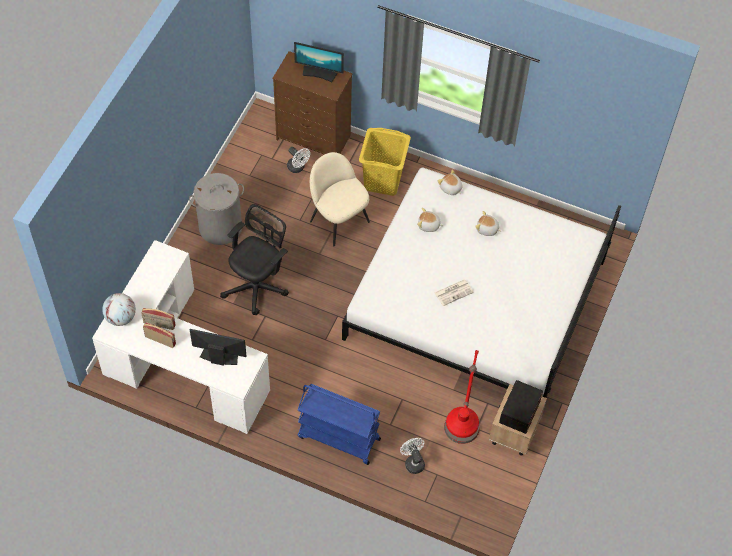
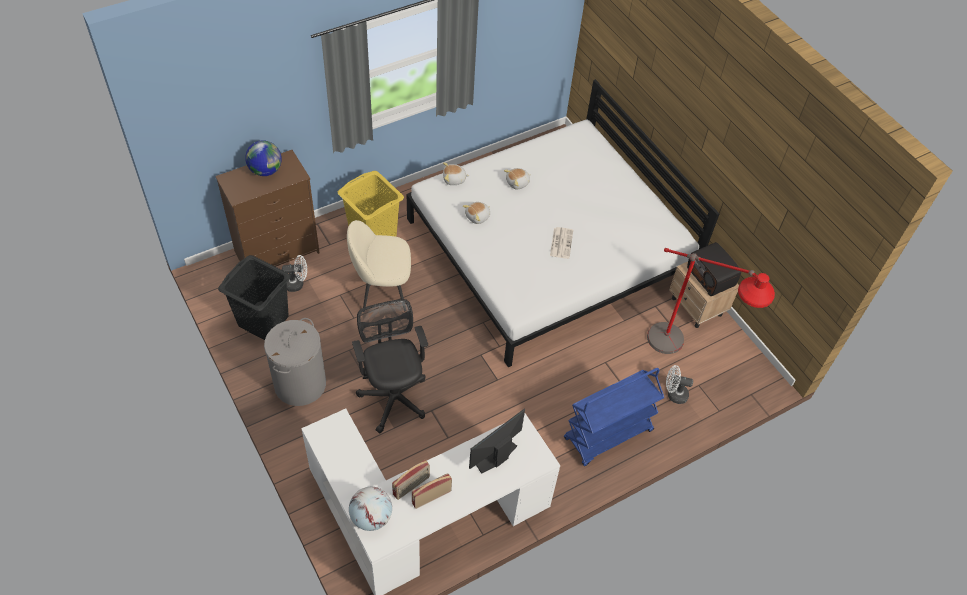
camera: 55 degrees left, 5 degrees down
monitor [294,42,344,82] -> globe [245,141,282,176]
none -> black laundry basket [218,255,291,340]

